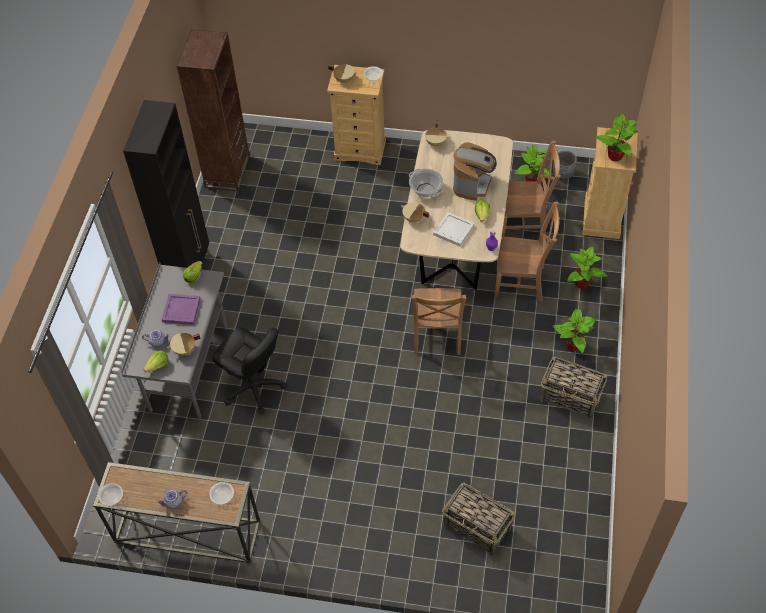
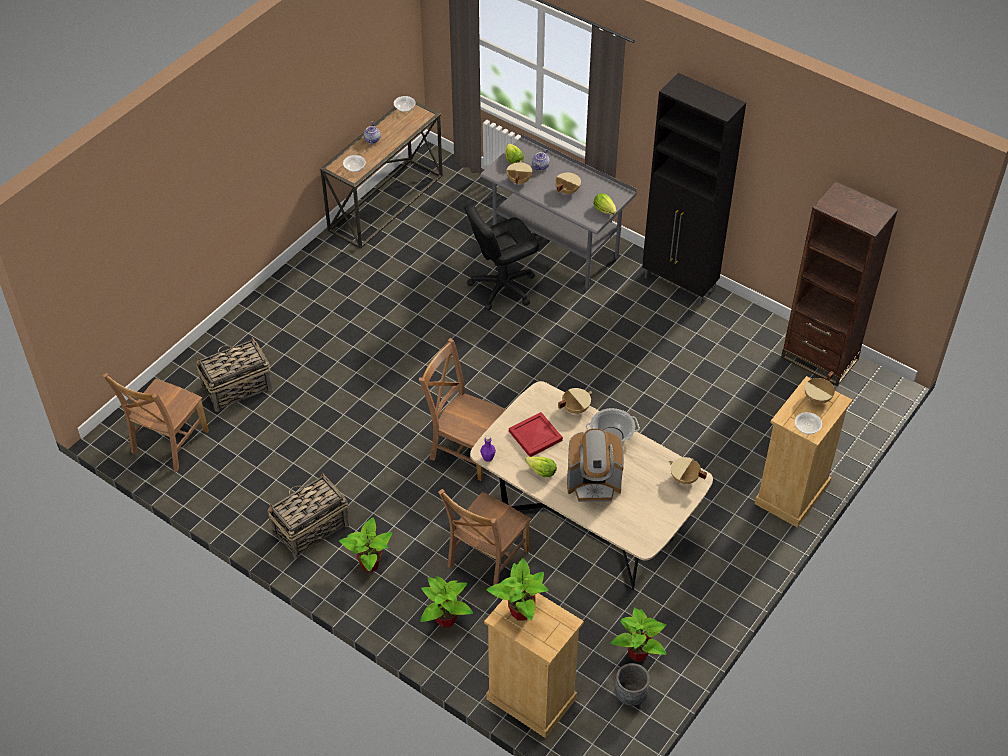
camera: 115 degrees right, 5 degrees down
purple tray [162,294,201,325] -> beige cooking pot [555,172,581,195]
white tray [433,212,475,246] -> red tray [509,412,563,457]
coffee machine [453,142,497,201] -> coffee machine turned 45 degrees counterclockwise [567,429,624,502]
brown chair [502,141,561,237] -> brown chair moved to [102,373,209,472]

